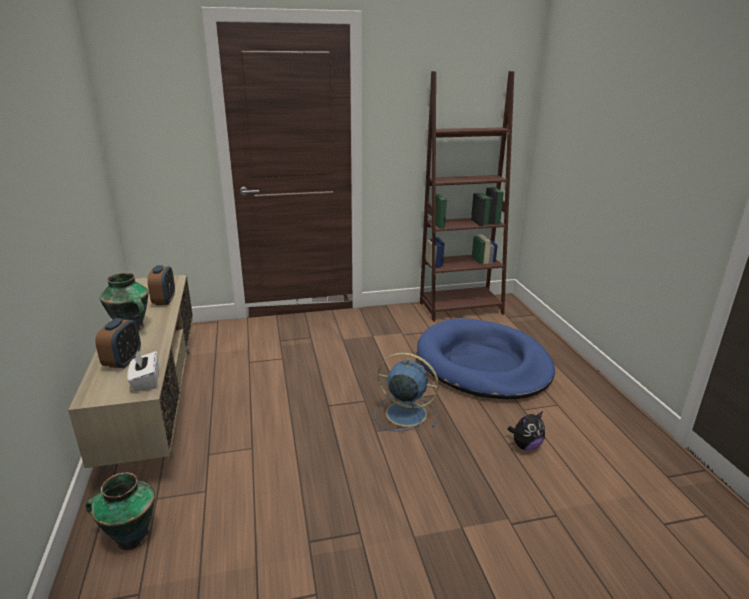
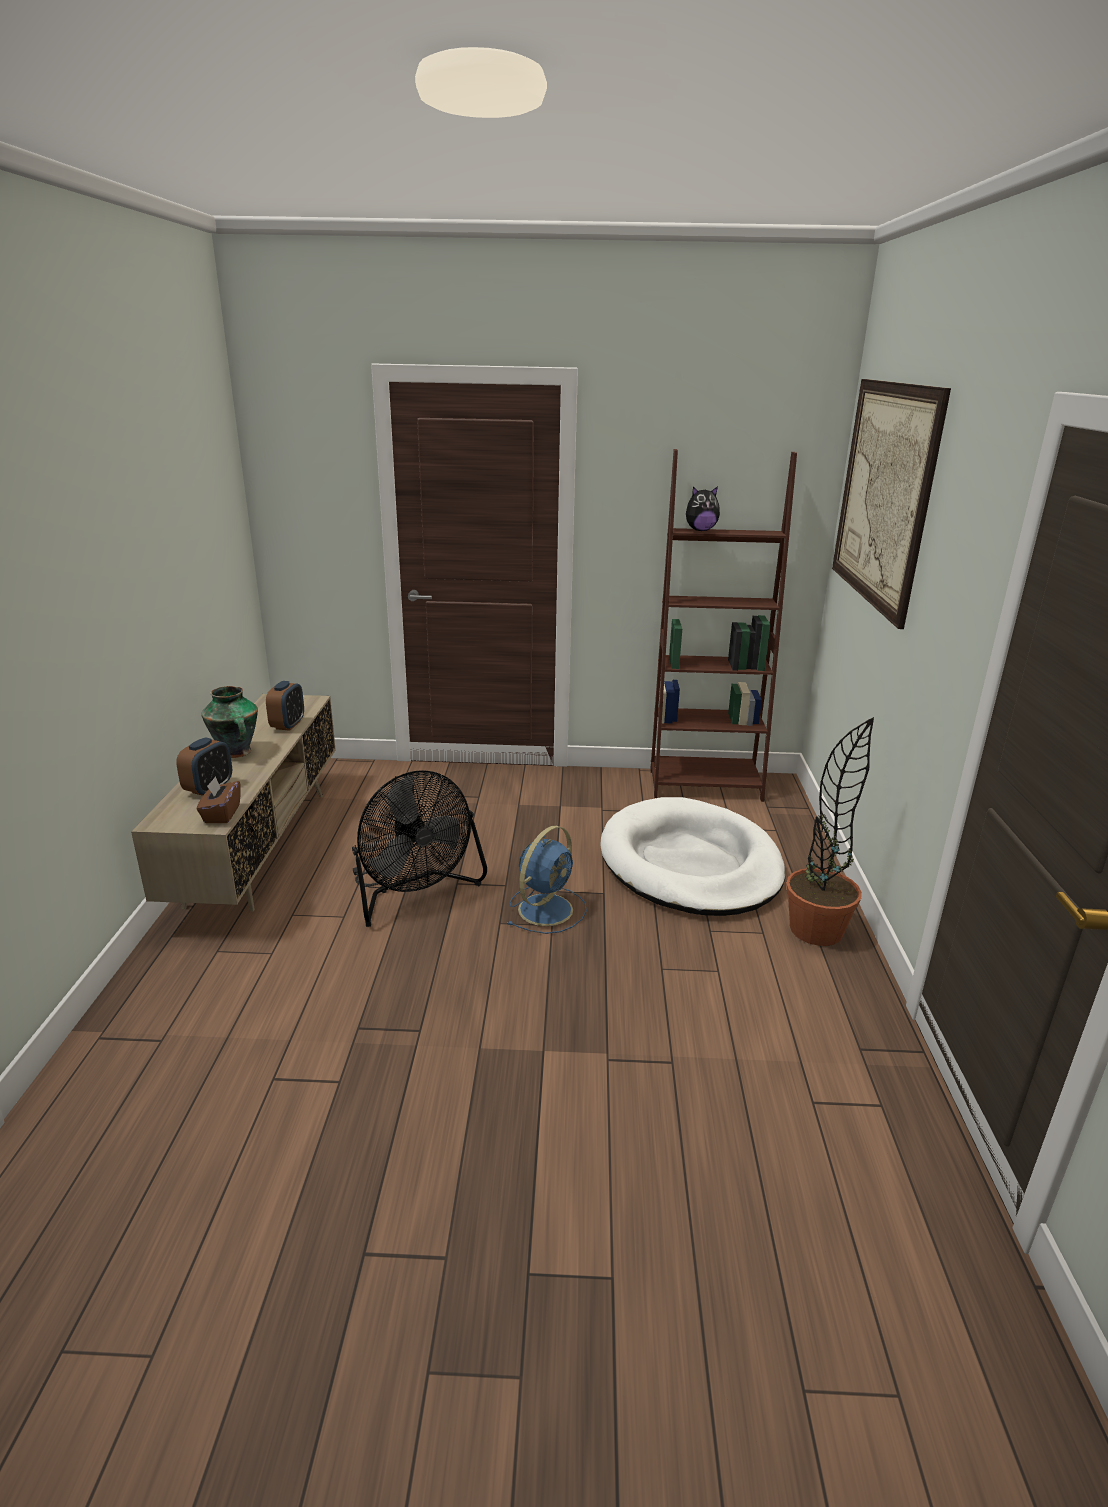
camera: 15 degrees right, 0 degrees up
vase [86,473,155,550] -> none
white tissue box [127,350,159,392] -> brown tissue box [197,776,241,823]
blue fan [375,353,439,431] -> blue fan turned 90 degrees clockwise [508,826,587,934]
blue dog bed [417,318,555,399] -> white dog bed [600,797,785,916]
plush toy [508,411,545,450] -> plush toy moved to [686,486,720,531]
none -> black fan [352,770,487,927]
none -> potted plant [787,717,874,946]
none -> picture [832,379,951,629]

